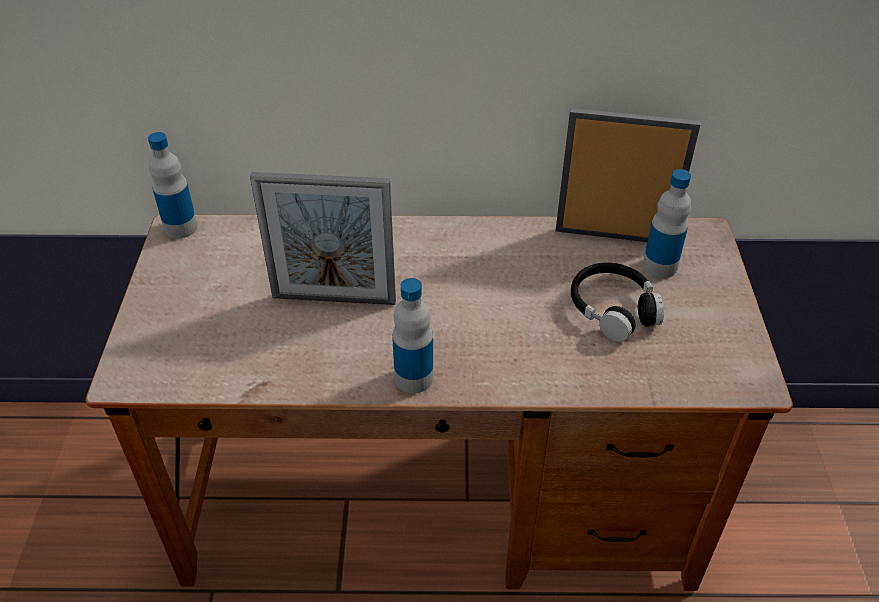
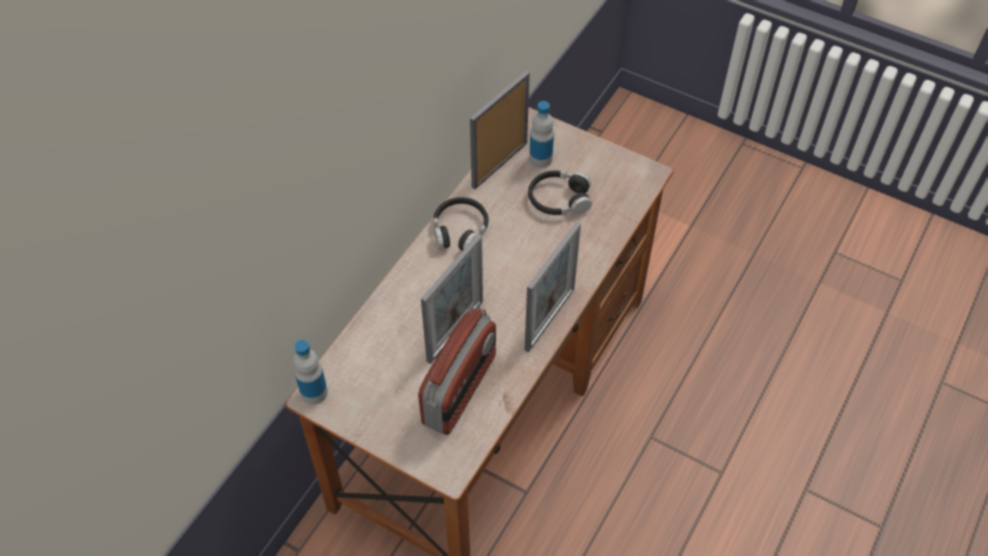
camera: 60 degrees left, 10 degrees up
bottle [392,278,433,393] -> picture frame [524,221,581,352]
none -> radio [418,307,496,435]
none -> black headphones [433,197,488,251]

